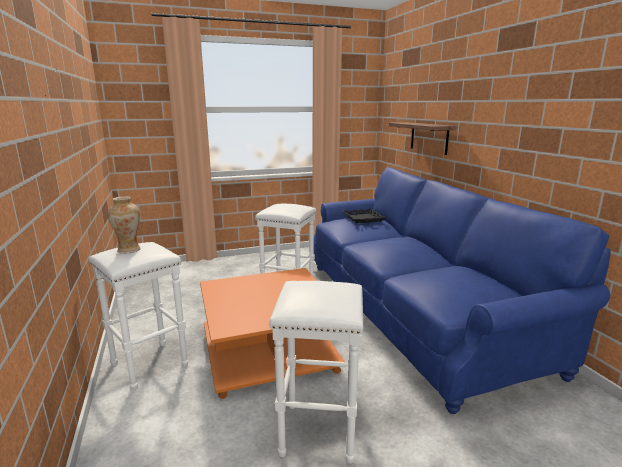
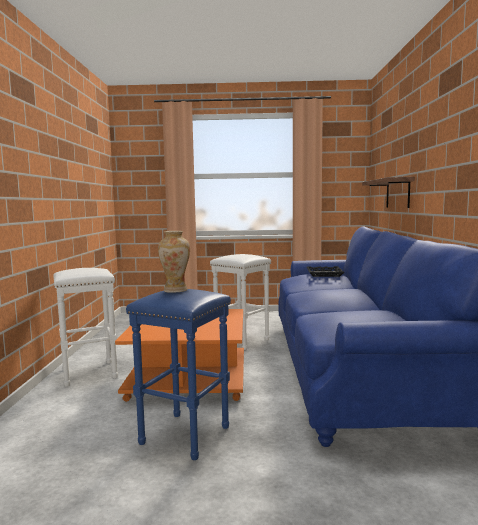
camera: 20 degrees right, 10 degrees down
vase [108,197,141,254] -> vase moved to [158,231,190,293]
white stool [269,281,363,463] -> blue stool [126,289,231,460]

